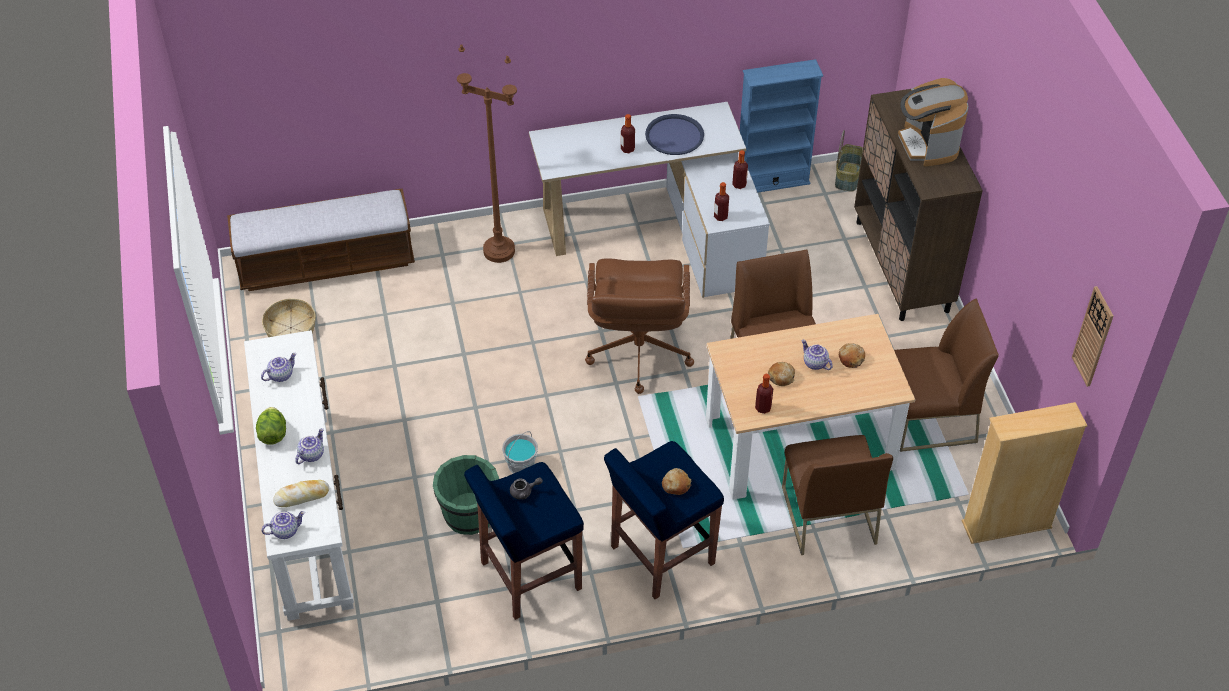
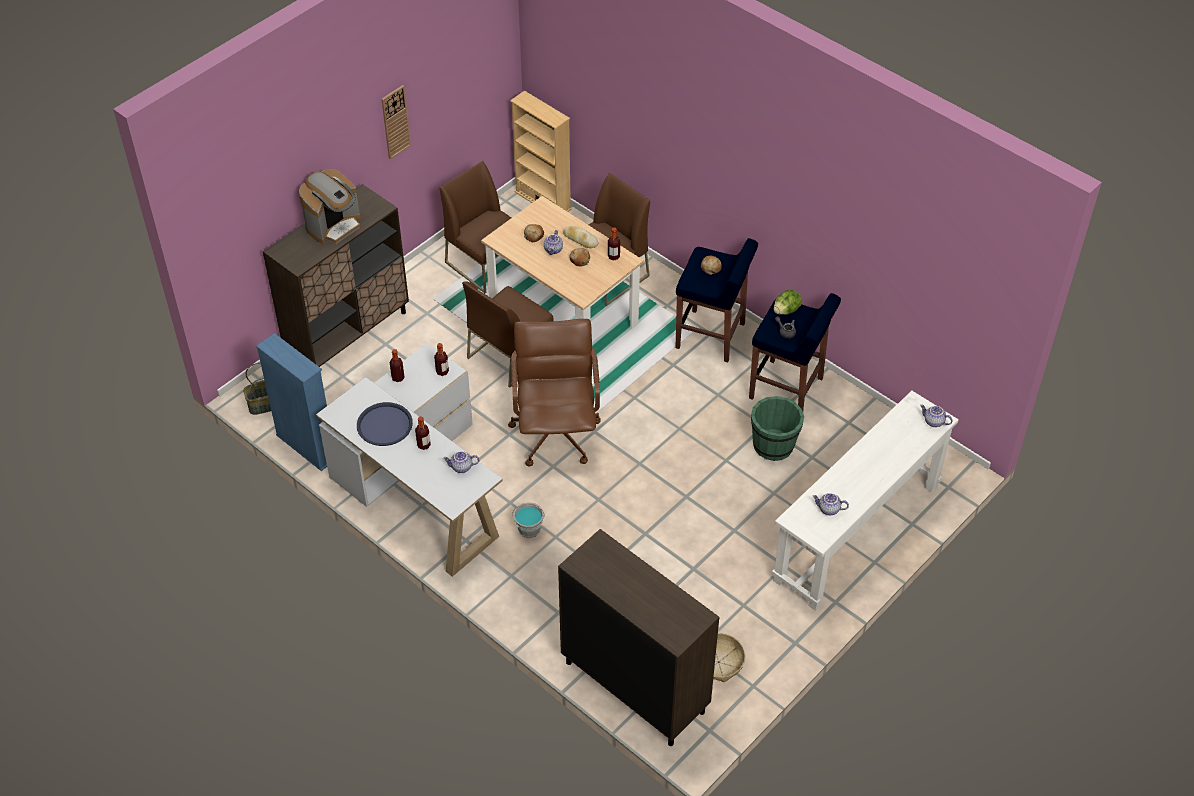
camera: 125 degrees left, 0 degrees up
bench [227,188,415,291] -> brown cabinet [558,529,719,746]
lettuce [256,407,286,445] -> lettuce moved to [774,290,802,315]
bread [273,480,329,507] -> bread moved to [563,226,599,248]
teapot [295,428,324,464] -> teapot moved to [443,451,479,473]
brown floor lamp [457,44,517,263] -> none
grey bucket [502,431,538,474] -> grey bucket moved to [513,502,545,538]
brown office chair [585,258,694,394] -> brown office chair turned 60 degrees counterclockwise [508,319,601,466]
wall clock [1072,286,1113,387] -> wall clock moved to [382,85,411,159]

